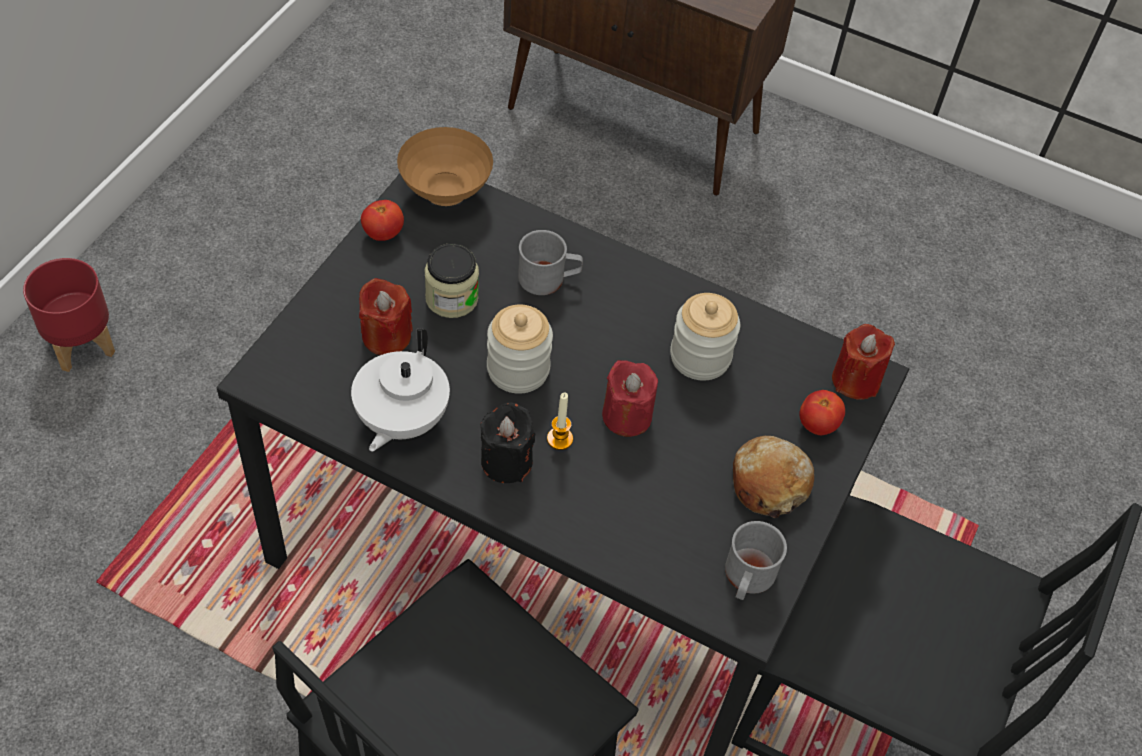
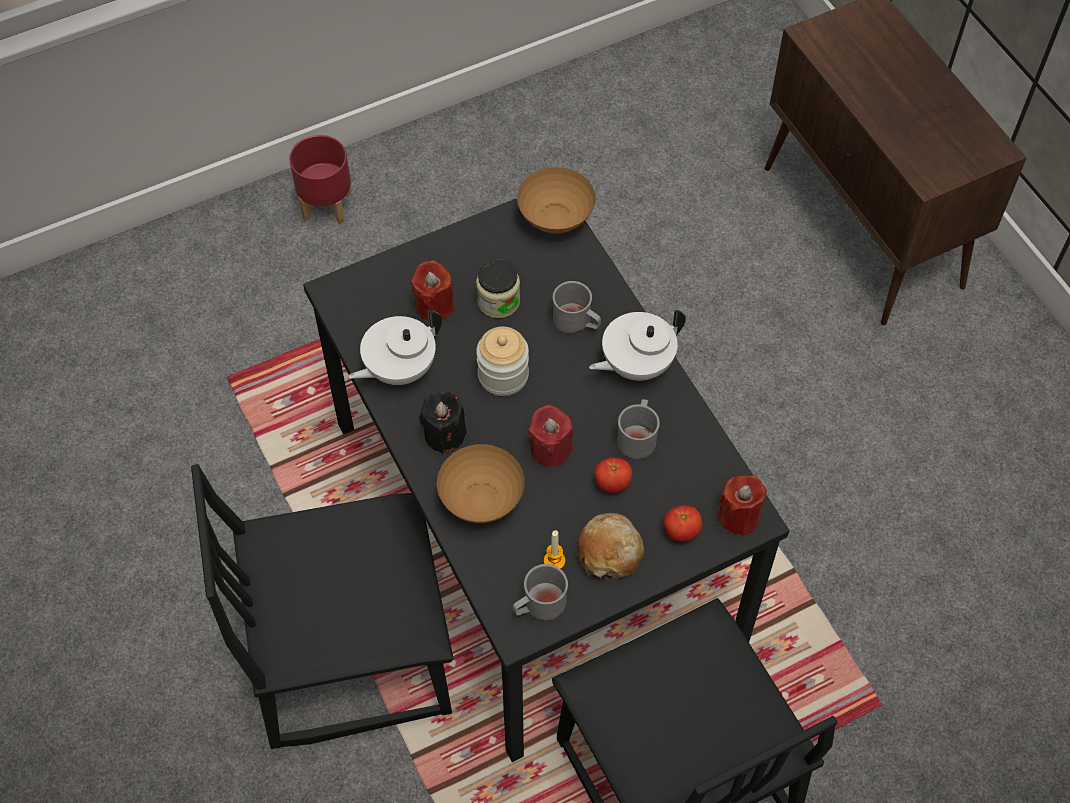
camera: 40 degrees right, 5 degrees up
tomato [361,200,404,241] -> tomato moved to [594,457,632,493]
candle [547,393,573,450] -> candle moved to [544,530,565,569]
jar [670,293,740,381] -> grey mug [617,399,660,459]
none -> brown bowl [437,444,525,523]
none -> white teapot [589,310,686,381]

